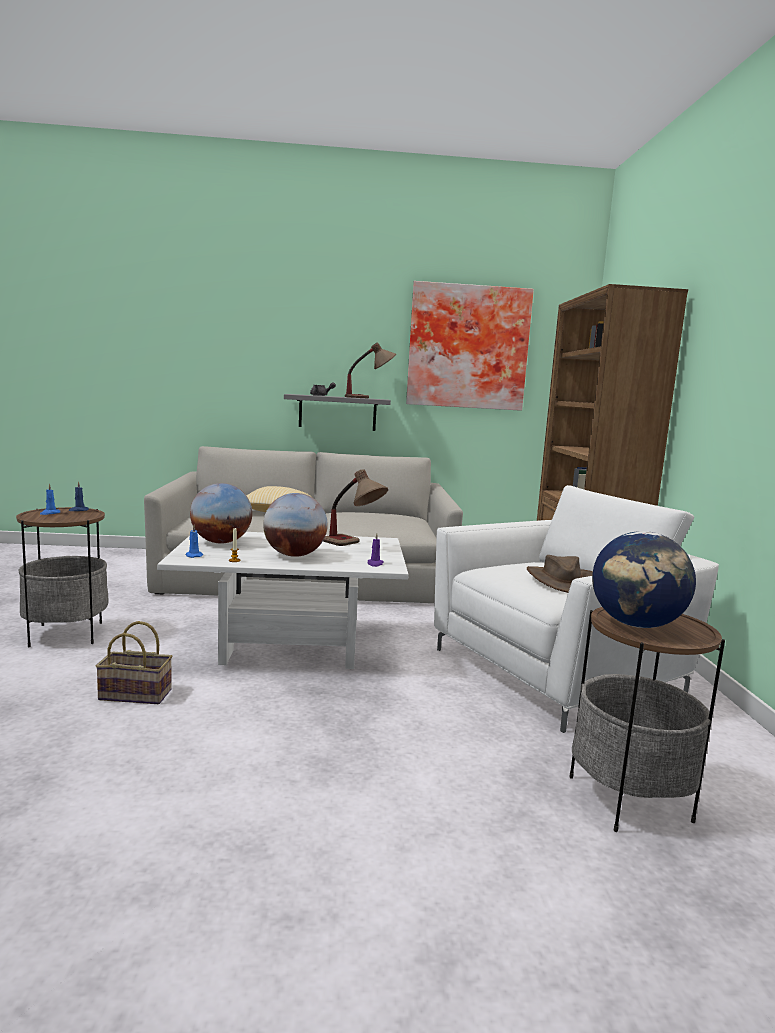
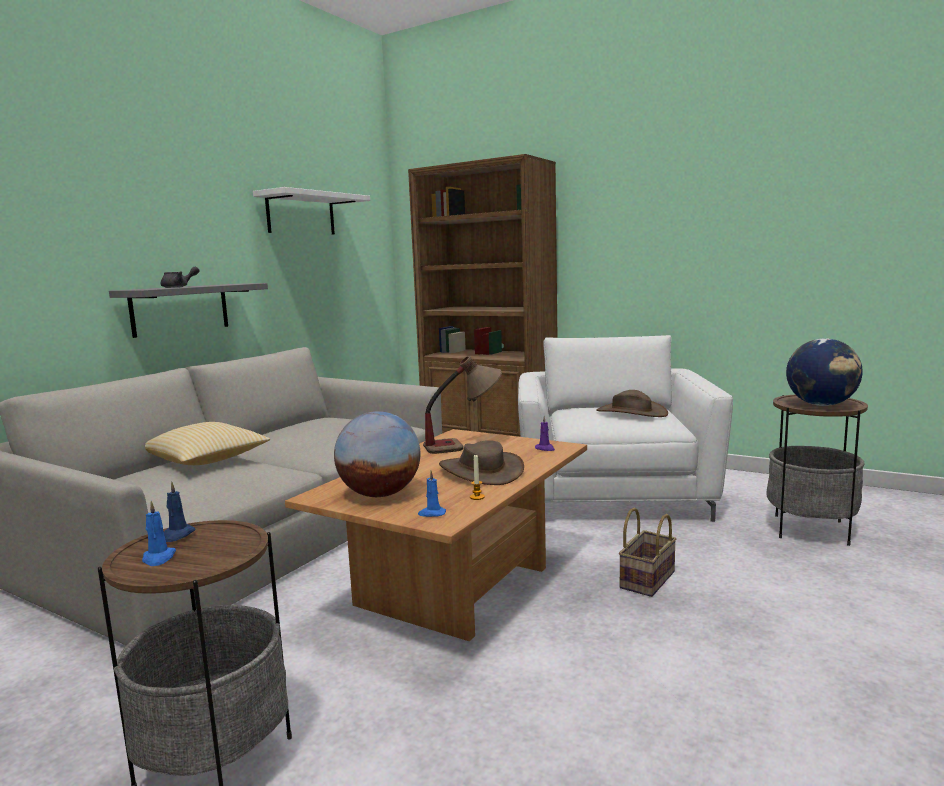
camera: 55 degrees left, 0 degrees up
basket [96,621,172,704] -> basket moved to [619,507,677,597]
white coffee table [157,532,409,669] -> brown coffee table [285,429,587,641]
globe [263,493,328,557] -> brown hat [439,440,524,485]
table lamp [345,343,396,398] -> none
picture [406,281,534,411] -> white shelf [253,187,370,235]

